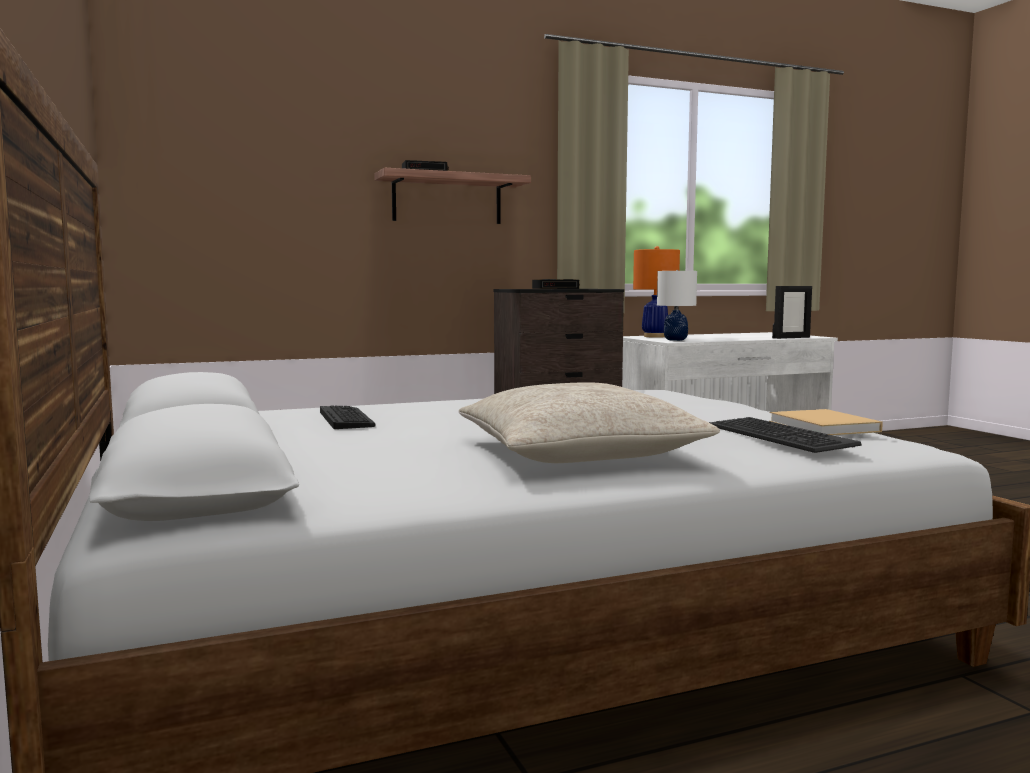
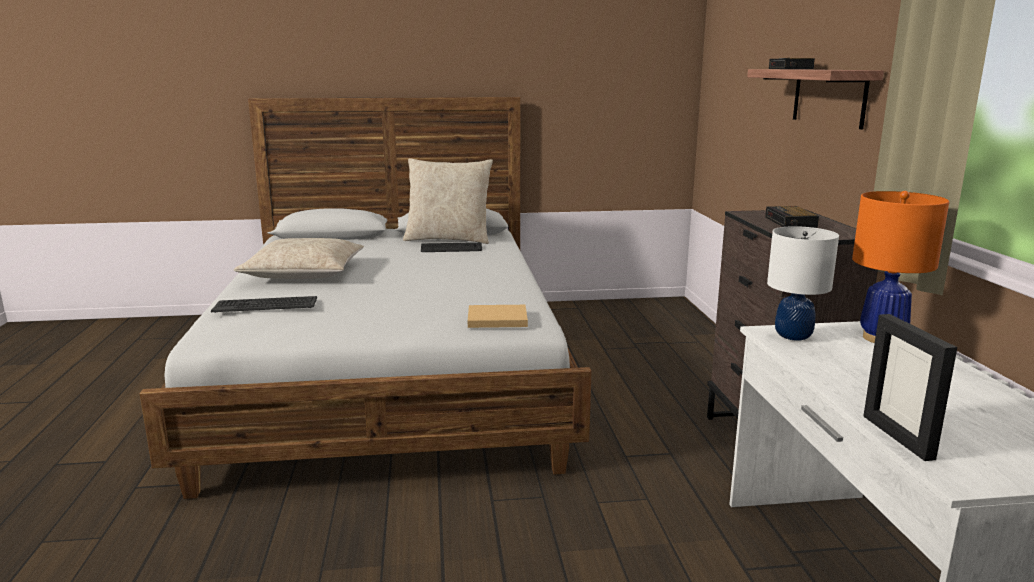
camera: 105 degrees right, 10 degrees up
beige book [769,409,883,435] -> beige book moved to [468,305,528,328]
none -> beige pillow [403,158,493,244]

